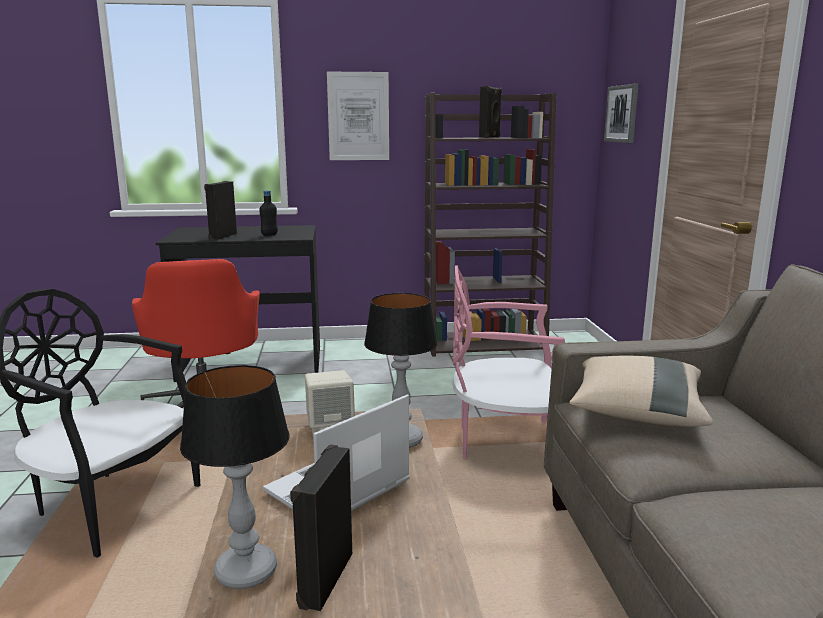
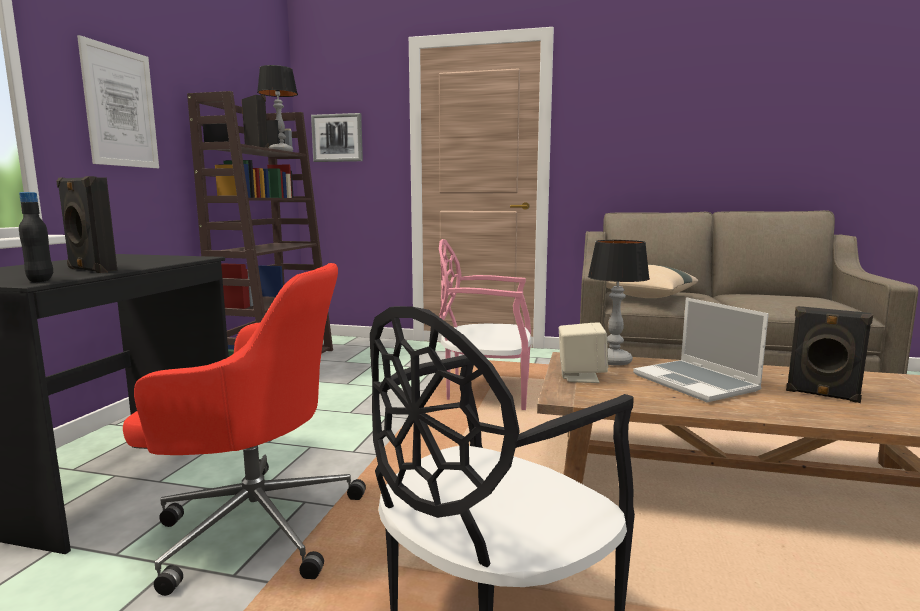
camera: 70 degrees left, 5 degrees down
table lamp [180,365,290,589] -> table lamp moved to [257,65,298,152]
black bottle [260,190,278,236] -> black bottle moved to [19,192,53,282]
pink chair [452,265,565,459] -> pink chair turned 75 degrees clockwise [439,239,531,410]

